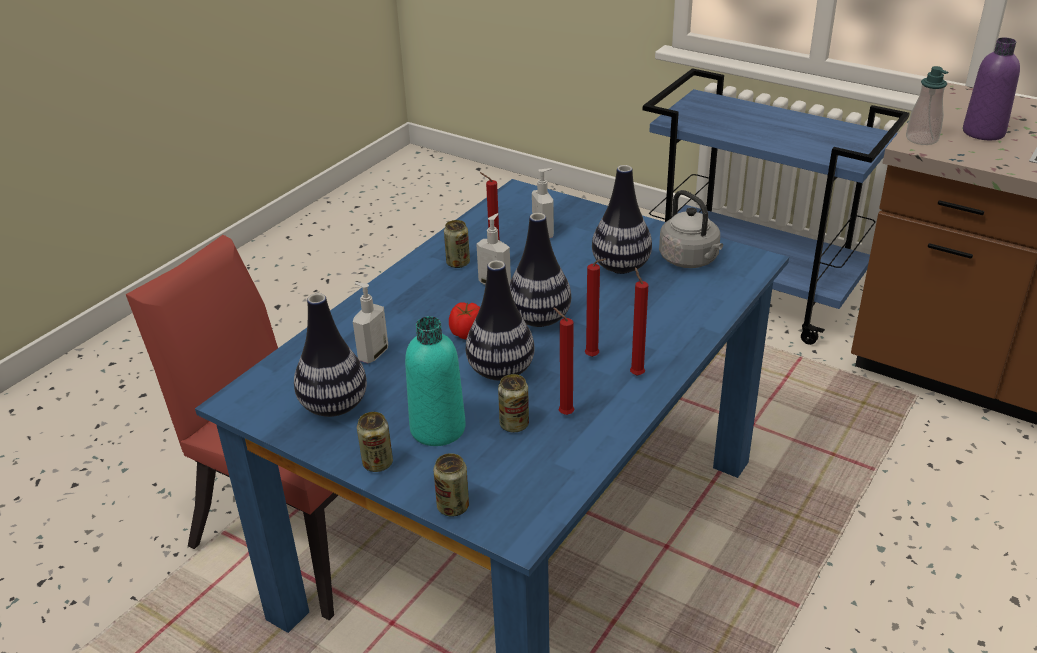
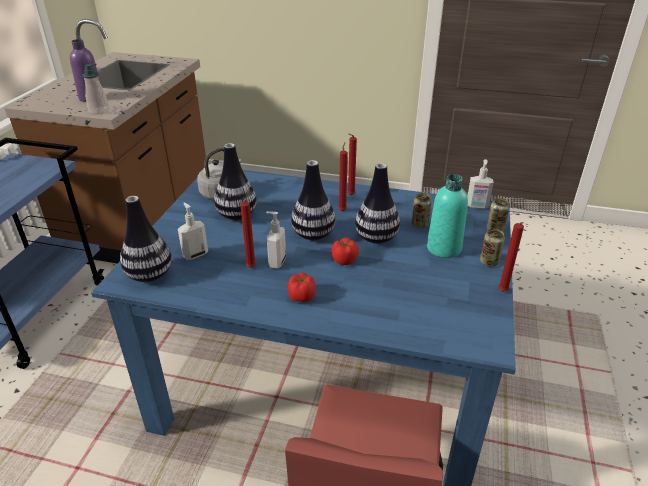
camera: 110 degrees left, 0 degrees up
vase [294,293,367,417] -> vase moved to [120,196,172,282]
soap dispenser [353,282,388,363] -> soap dispenser moved to [467,159,493,209]
can [444,220,470,268] -> none
red candle [553,308,574,415] -> red candle moved to [498,222,524,292]
none -> tomato [288,272,316,302]

